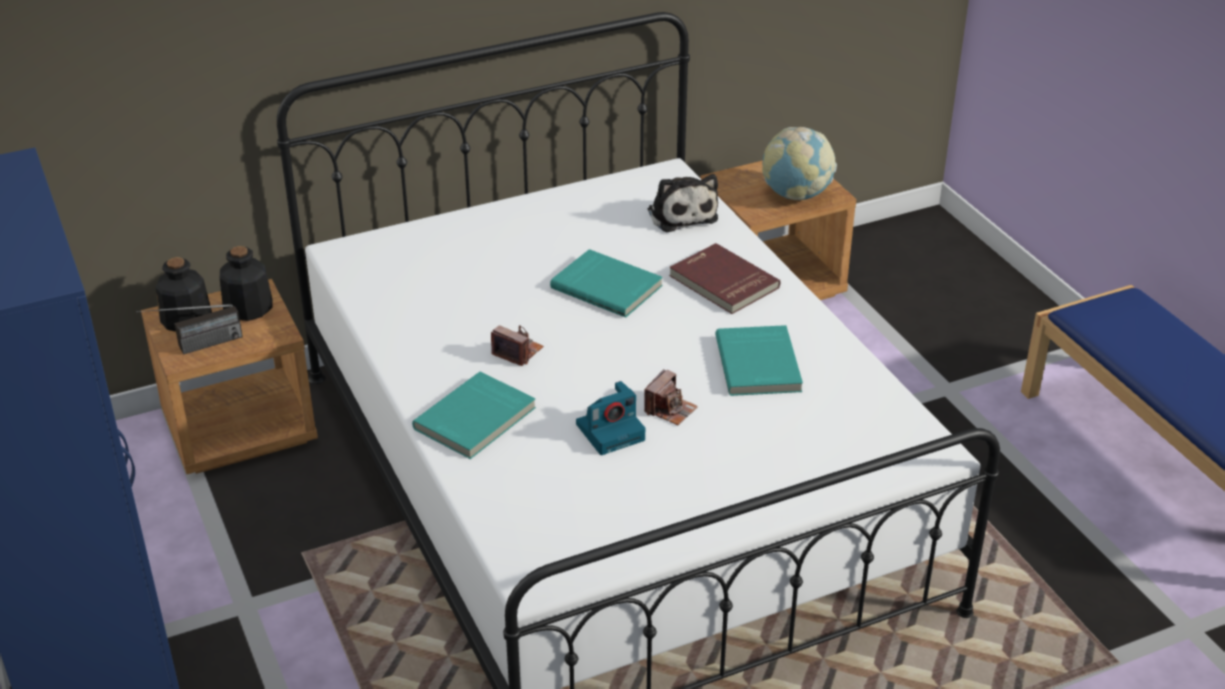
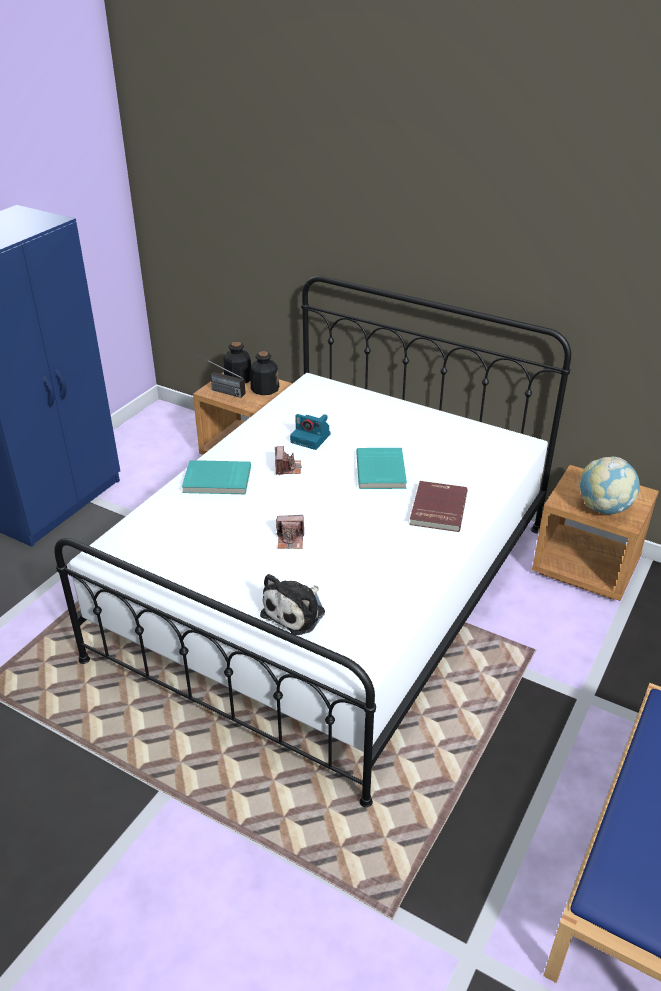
camera: 55 degrees right, 0 degrees up
camera [576,381,646,455] -> camera moved to [290,414,330,450]
plush toy [648,174,718,233] -> plush toy moved to [260,574,325,635]
turquoise book [715,325,803,396] -> none

